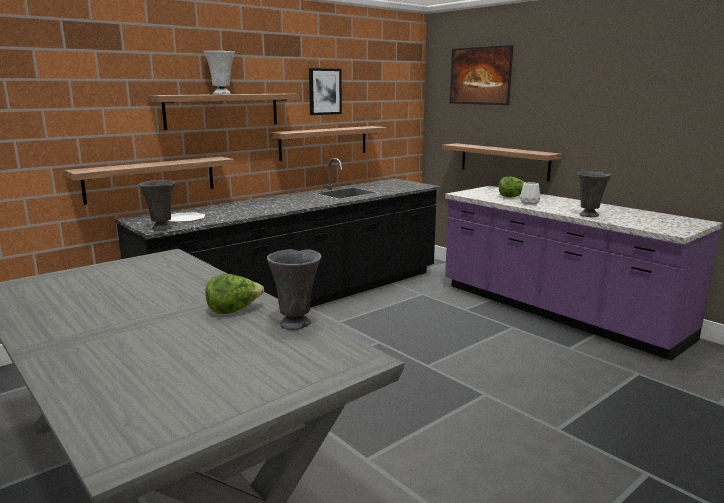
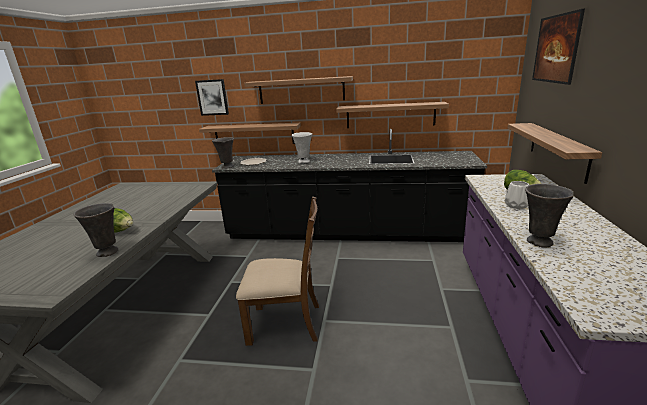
camera: 50 degrees right, 5 degrees up
white vase [204,51,235,94] -> white vase moved to [292,132,312,163]
picture [309,68,342,115] -> picture moved to [195,79,229,116]
none -> brown chair [236,196,319,346]

